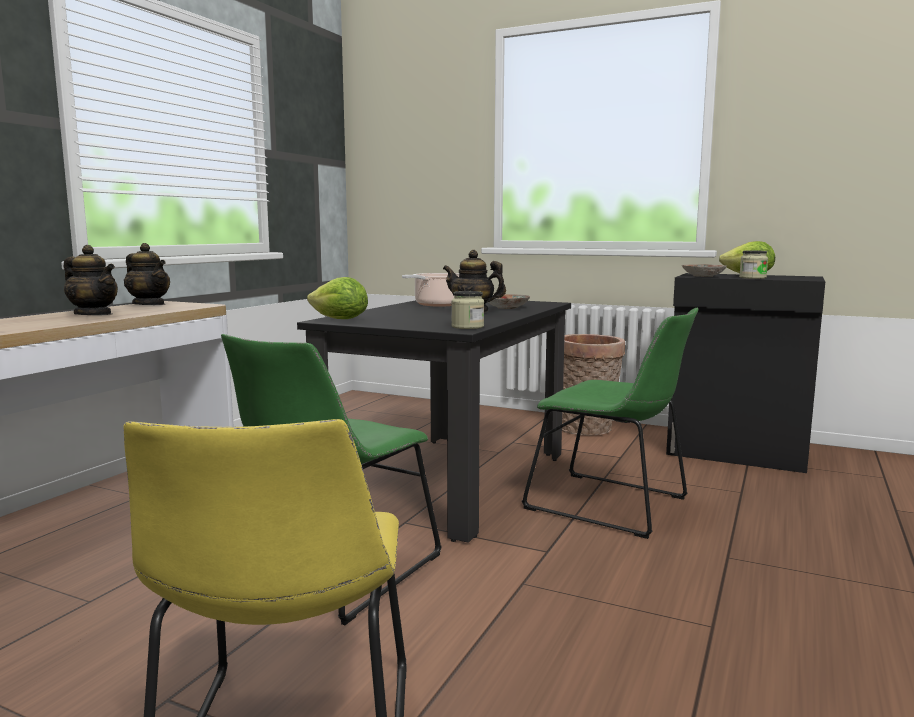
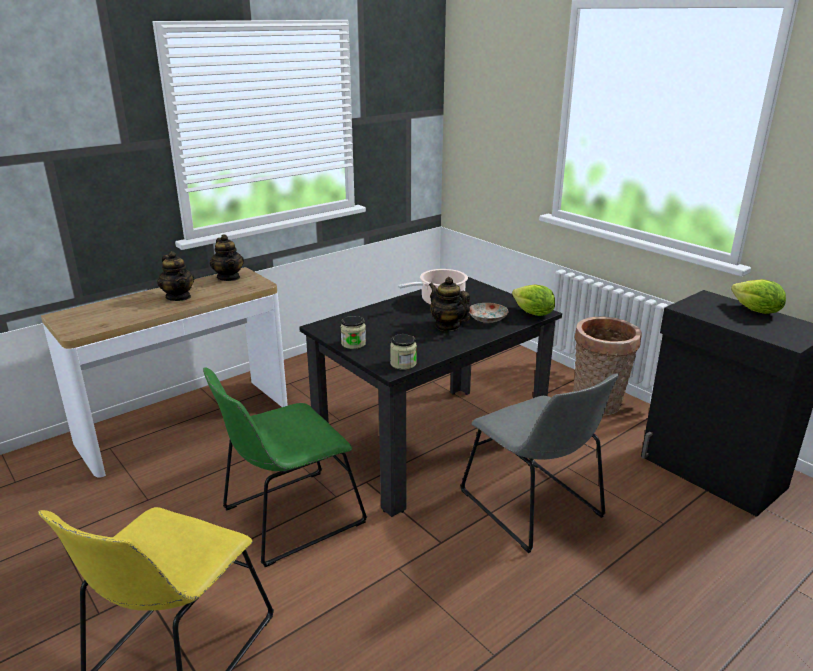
camera: 25 degrees right, 15 degrees up
lettuce [307,277,368,319] -> lettuce moved to [512,284,555,316]
green chair [522,308,698,539] -> grey chair [460,374,619,553]
plate [682,264,727,277] -> none
jar [739,250,768,279] -> jar moved to [340,316,366,349]

